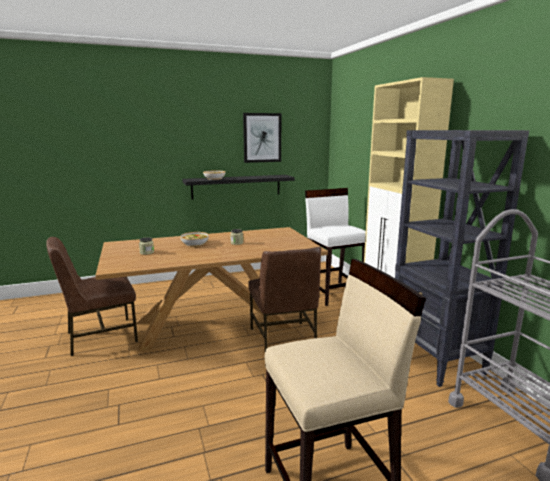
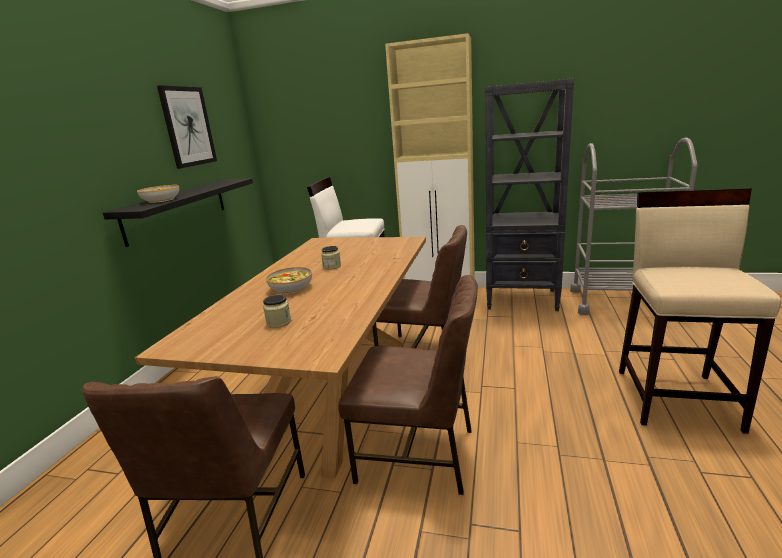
camera: 55 degrees left, 5 degrees up
none -> brown chair [338,275,478,495]

